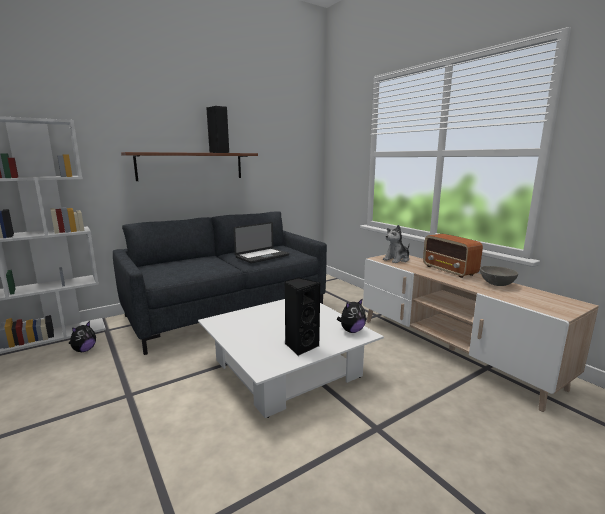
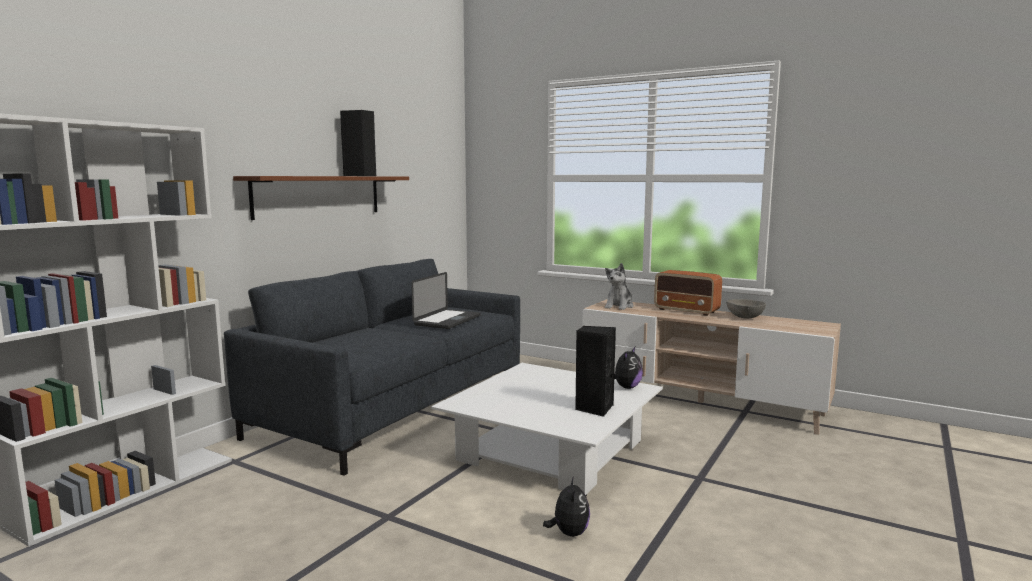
camera: 25 degrees left, 5 degrees down
plush toy [69,321,96,352] -> plush toy moved to [543,476,590,537]

